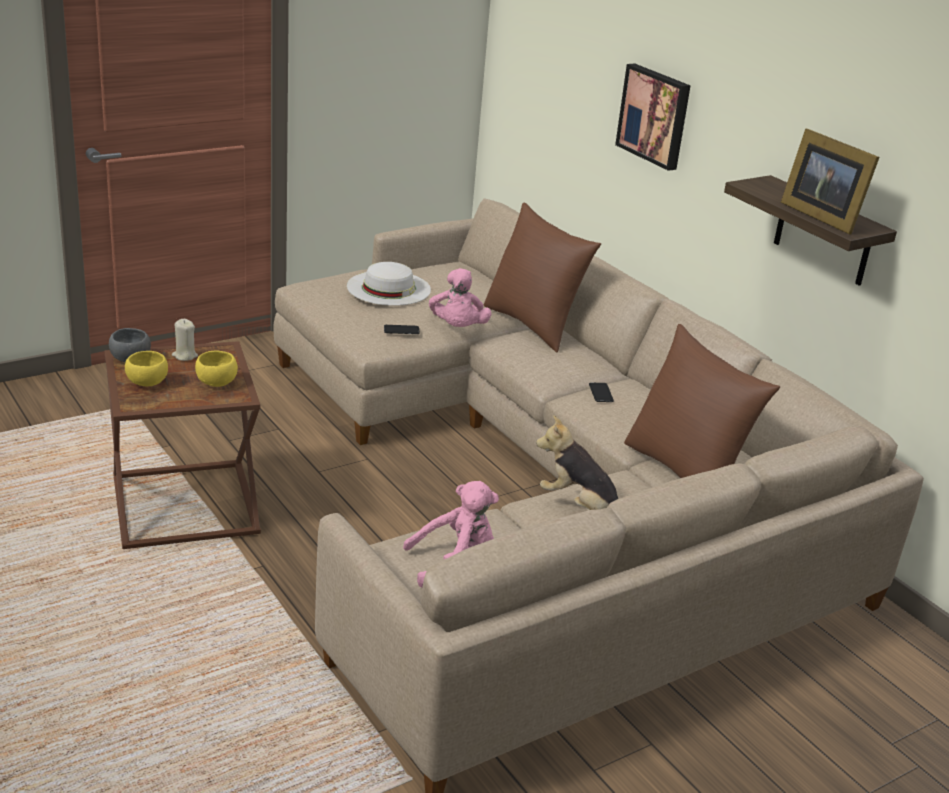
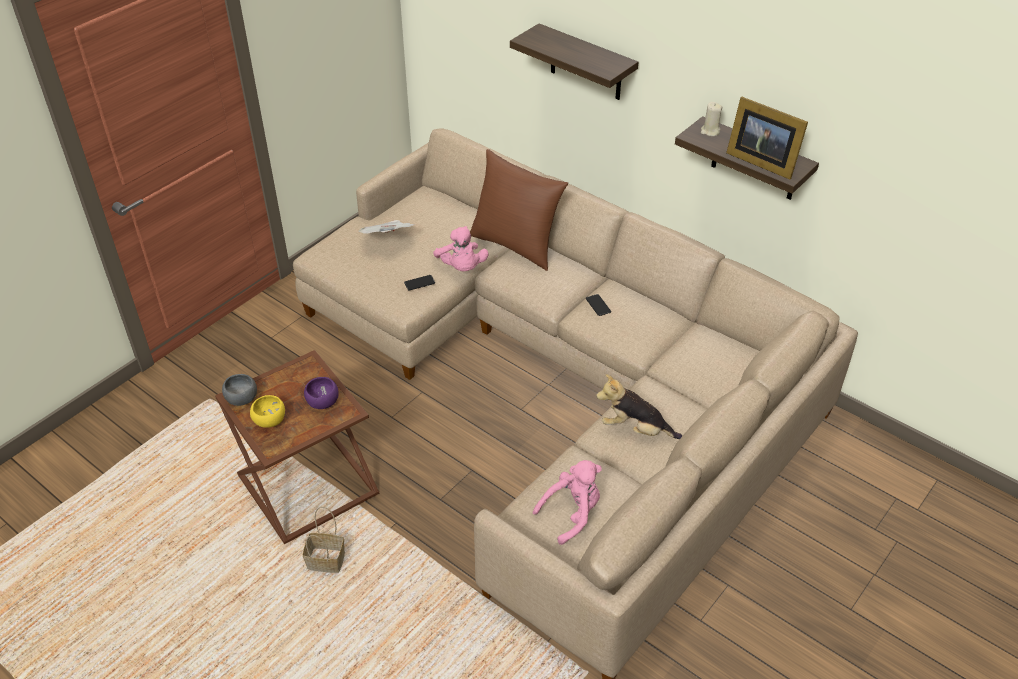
camera: 15 degrees left, 15 degrees up
beige candle [172,319,198,361] -> beige candle moved to [701,102,722,136]
yellow bowl [195,351,238,387] -> purple bowl [304,377,339,409]
white hat [347,262,431,306] -> newspaper [359,220,416,234]
picture [615,63,690,171] -> shelf [510,23,638,100]
brown pillow [624,324,780,478] -> none
none -> basket [303,507,345,573]

